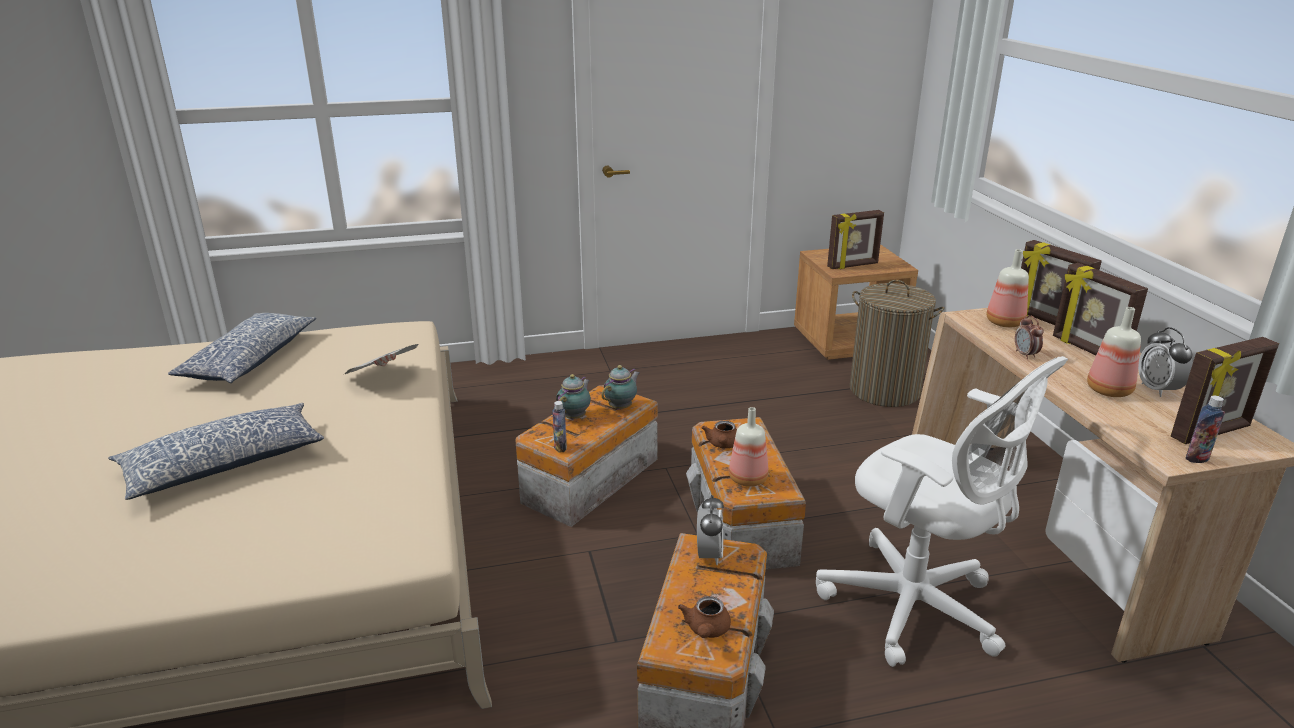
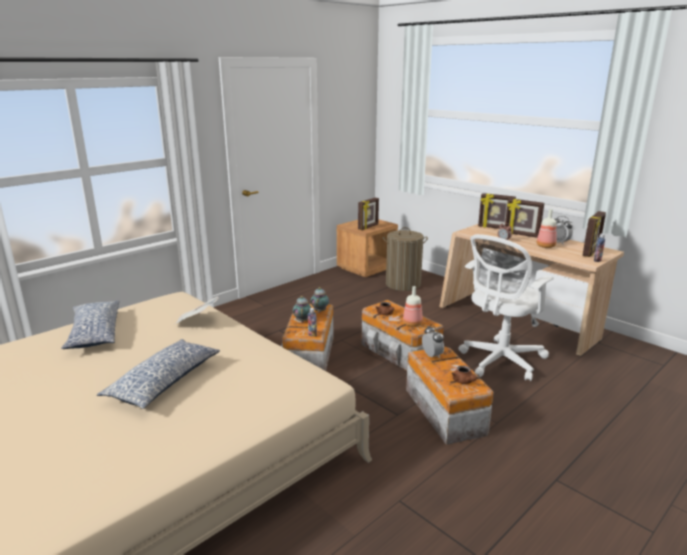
camera: 30 degrees left, 5 degrees down
white office chair [816,356,1068,667] -> white office chair turned 120 degrees clockwise [458,234,554,381]
bottle [986,249,1029,328] -> none

